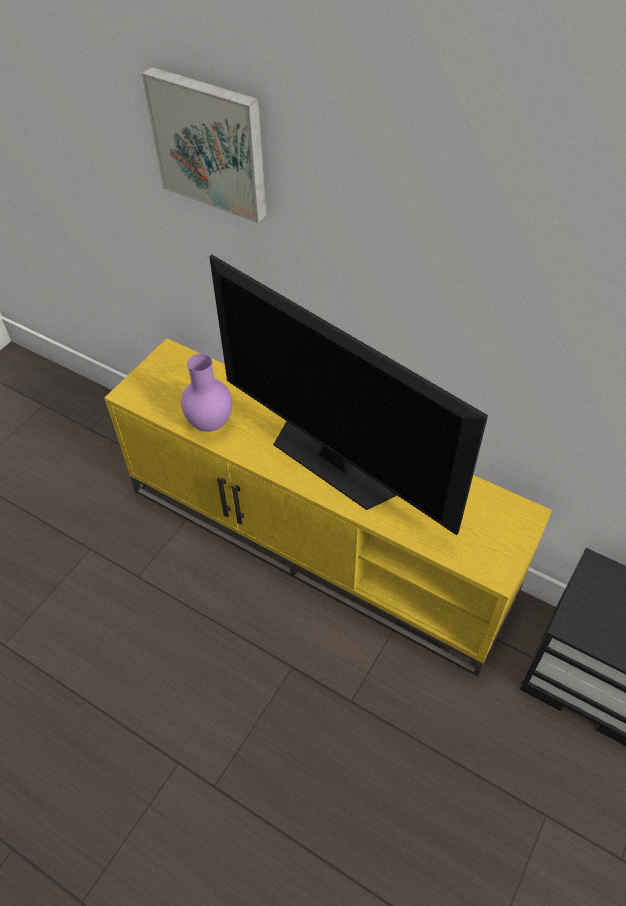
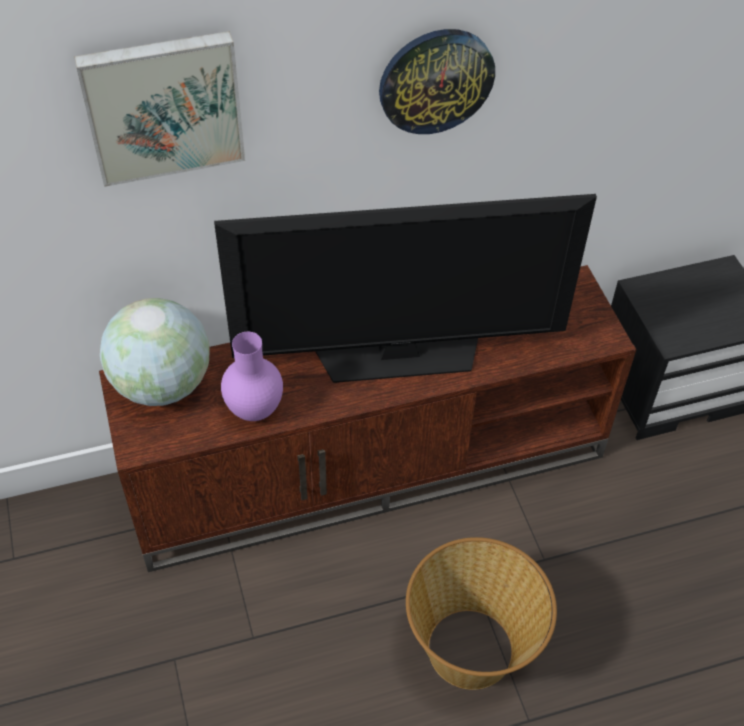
camera: 50 degrees left, 0 degrees up
yellow tv stand [104,338,552,677] -> brown tv stand [99,265,636,572]
none -> globe [100,298,210,406]
none -> wall clock [379,29,495,134]
none -> basket [406,537,557,690]

